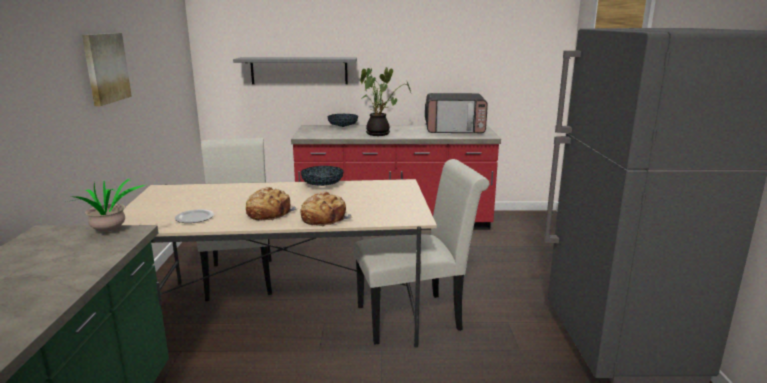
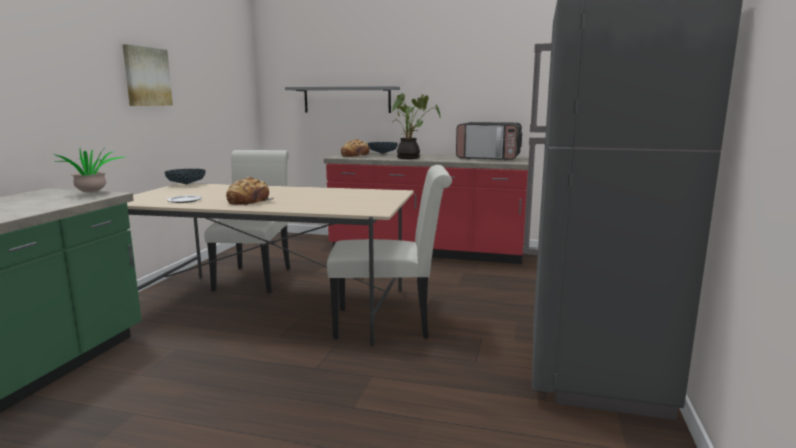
camera: 15 degrees right, 5 degrees down
bread [300,192,352,227] -> bread moved to [341,139,371,157]
bowl [301,166,344,186] -> bowl moved to [165,169,206,185]

